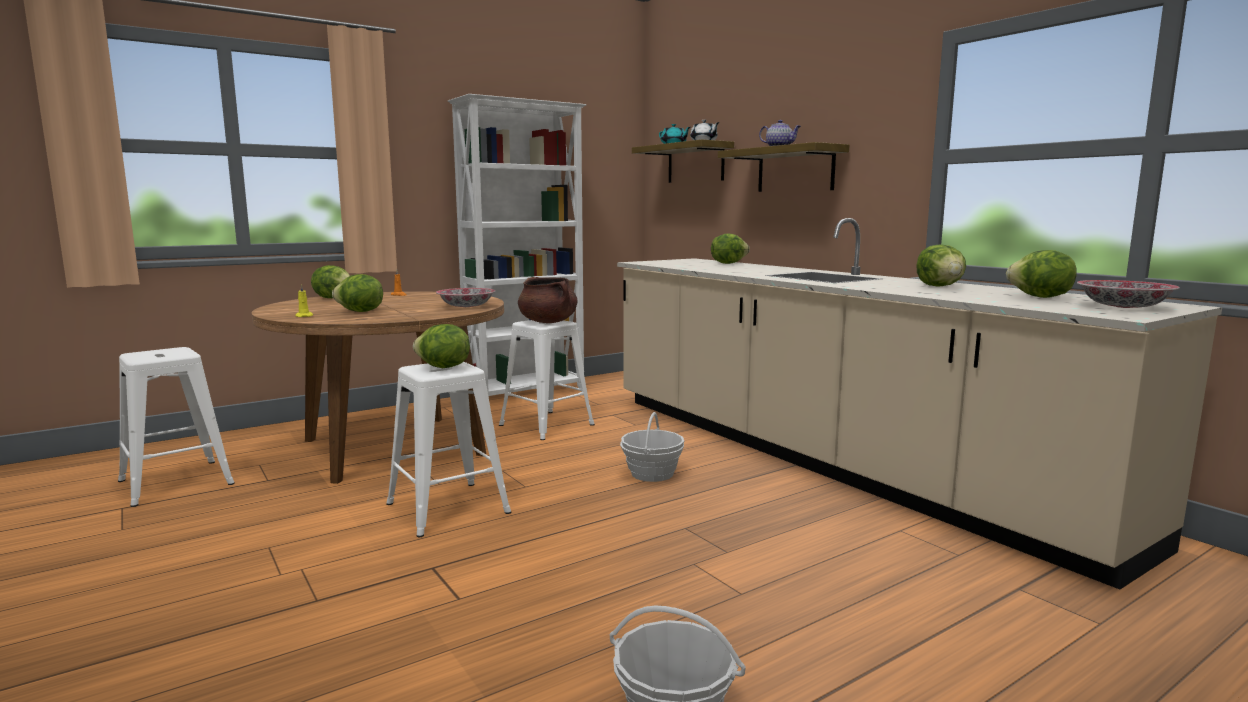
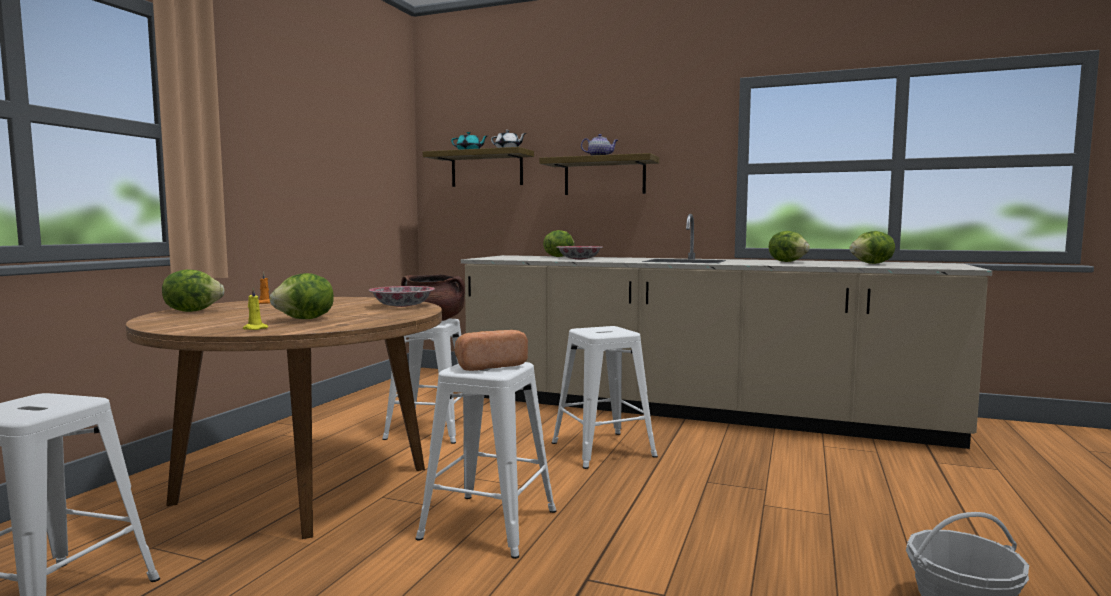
camera: 35 degrees left, 5 degrees down
lettuce [413,324,470,368] -> bread [455,330,528,371]
white bookcase [448,94,587,397] -> none
basket [620,412,684,482] -> white stool [552,326,658,469]
bowl [1077,280,1180,308] -> bowl moved to [556,246,603,260]

